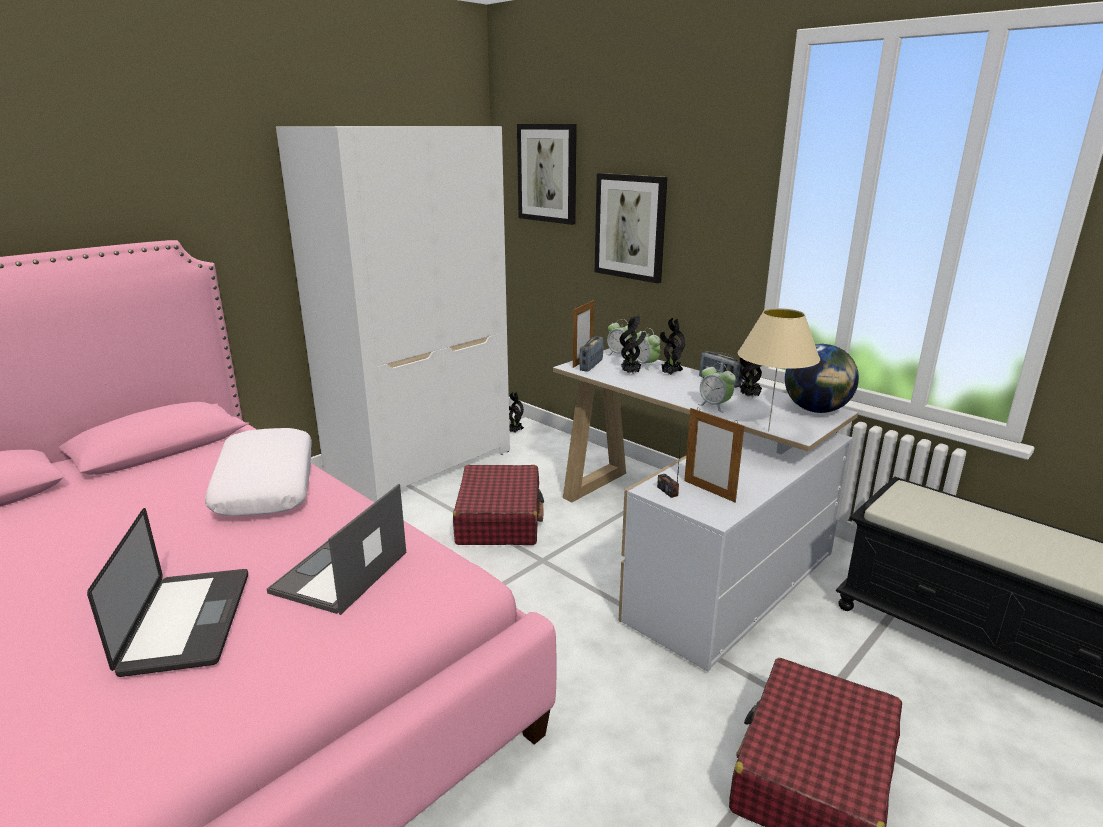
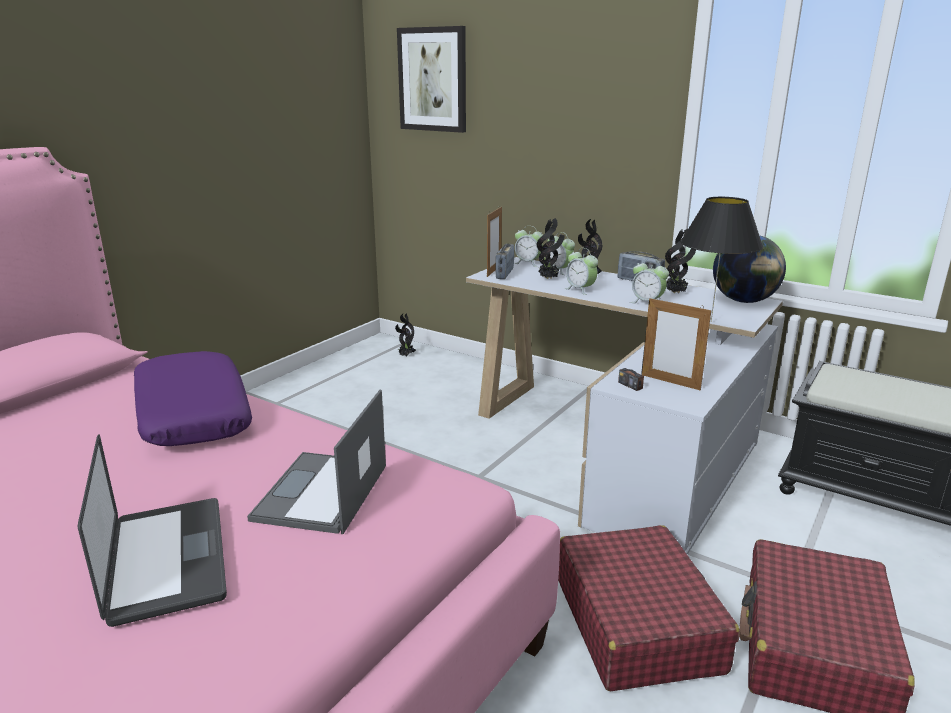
camera: 10 degrees left, 0 degrees up
white pillow [205,428,312,516] -> purple pillow [134,351,252,446]
white wardrobe [276,126,510,502] -> none
red suitcase [453,465,544,545] -> red suitcase moved to [558,525,740,691]
picture [595,173,668,284] -> none
beige table lamp [738,308,820,432] -> black table lamp [681,197,763,322]
none -> alarm clock [565,248,598,295]

